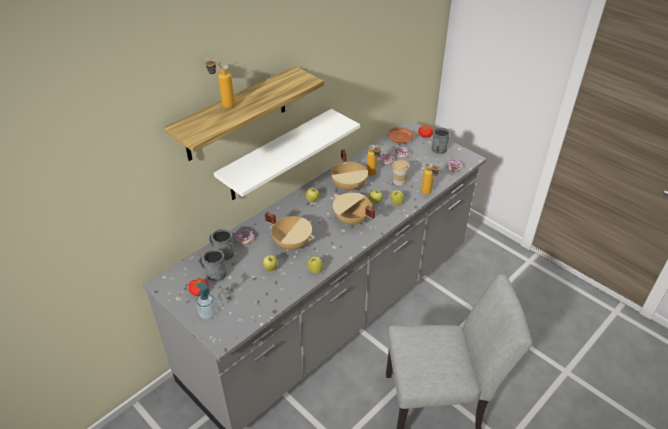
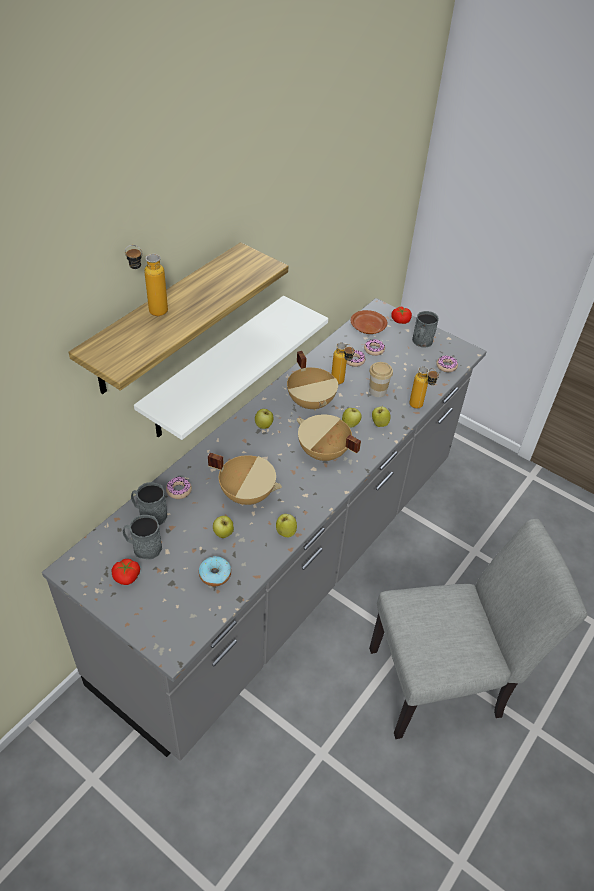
camera: 10 degrees left, 5 degrees up
soap dispenser [196,281,216,319] -> none
none -> donut [199,556,231,586]

